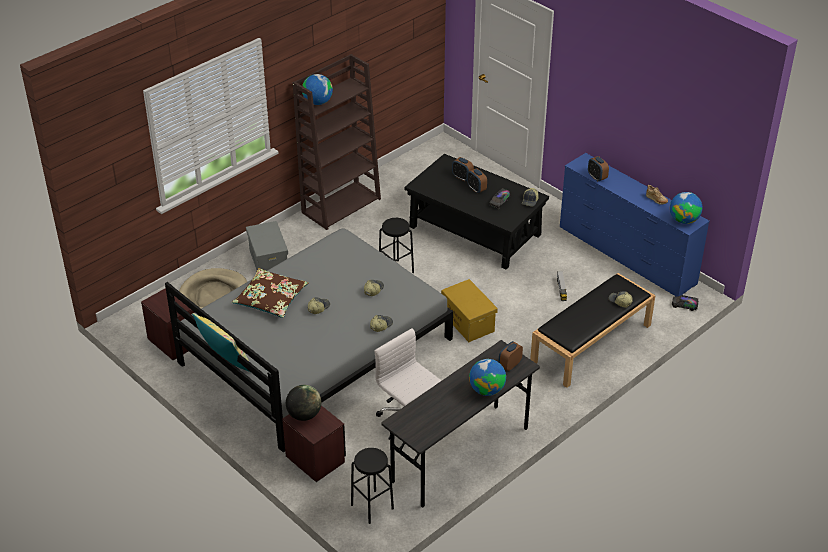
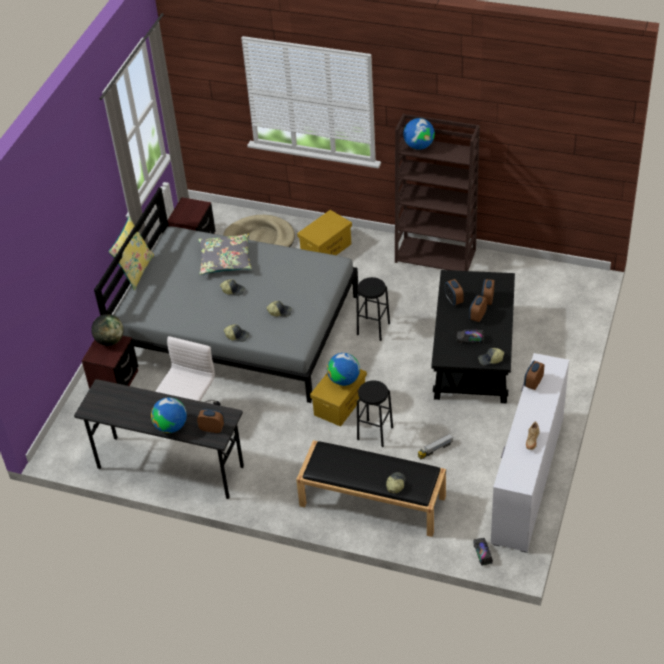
camera: 65 degrees right, 5 degrees up
brown pillow [232,268,309,318] -> grey pillow [198,233,252,275]
grey storage box [246,221,288,271] -> yellow storage box [297,210,352,255]
black stool [351,448,394,524] -> black stool moved to [357,380,393,447]
blue dresser [560,153,710,297] -> white dresser [491,353,569,553]
globe [670,192,702,224] -> globe moved to [327,353,360,386]
none -> alarm clock [445,279,464,306]

